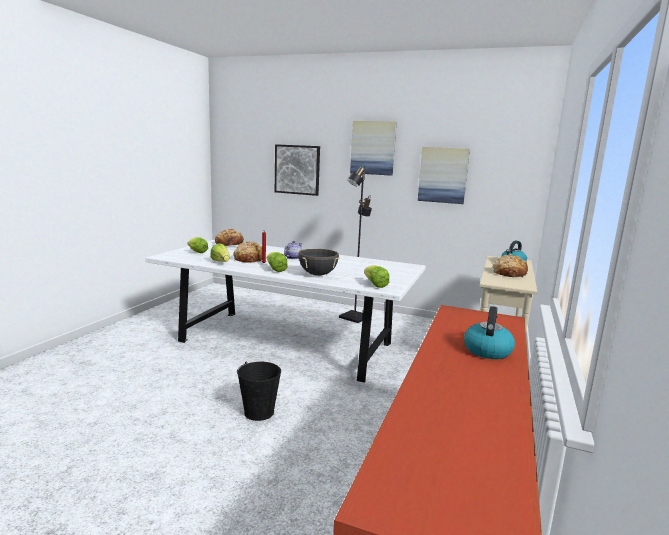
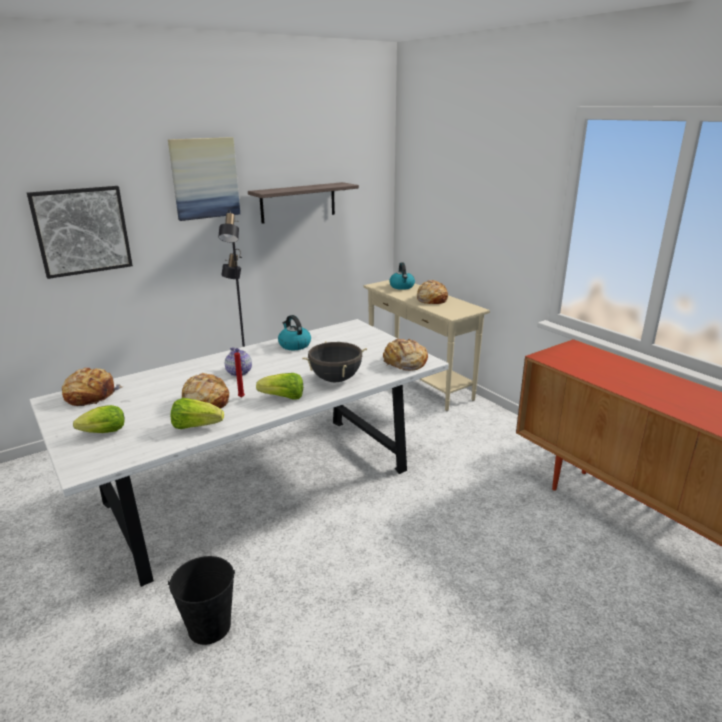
camera: 55 degrees left, 10 degrees up
black bucket [237,362,281,421] -> black bucket moved to [168,556,235,645]
lettuce [364,265,389,288] -> bread [383,339,428,371]
picture [418,147,470,204] -> shelf [248,182,359,224]
kettle [464,306,515,359] -> kettle moved to [278,315,311,350]

